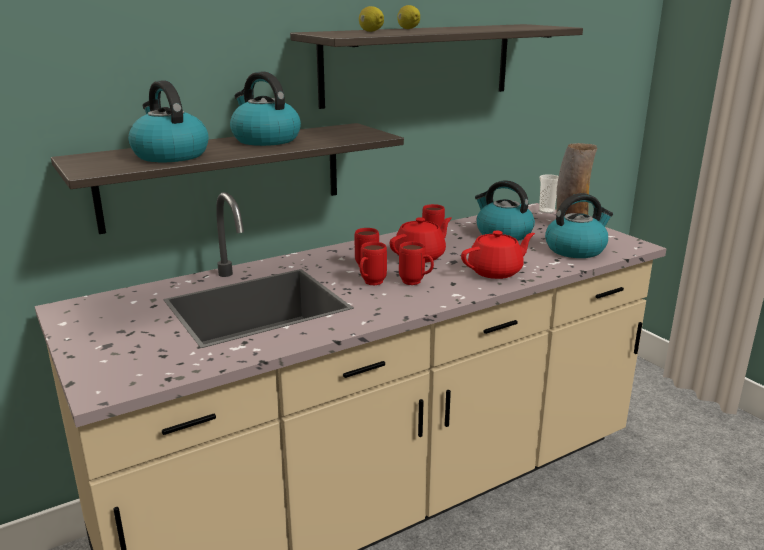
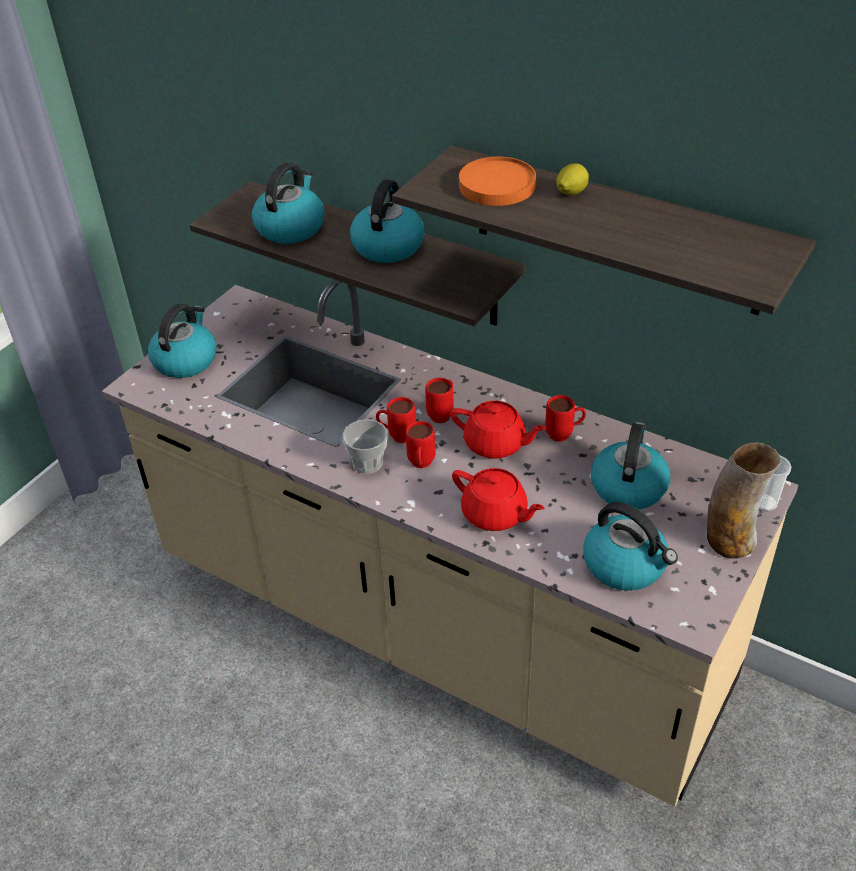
camera: 65 degrees right, 20 degrees up
lemon [359,6,384,32] -> orange plate [459,157,536,206]
none -> kettle [148,304,217,378]
none -> cup [342,419,388,474]

